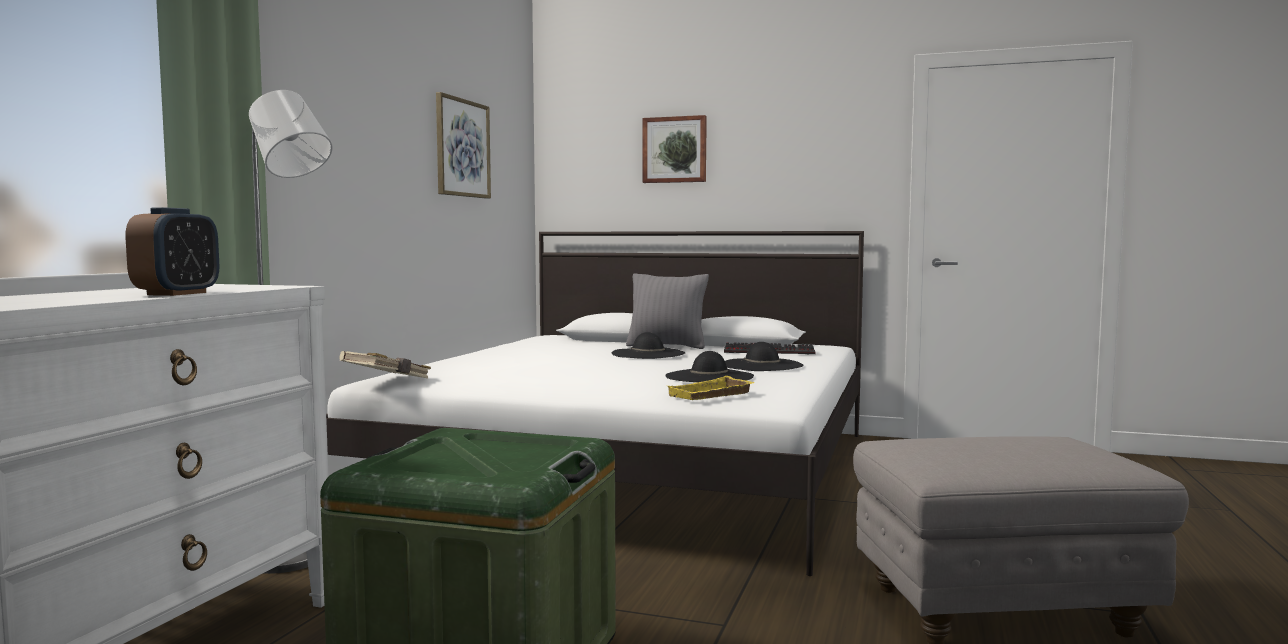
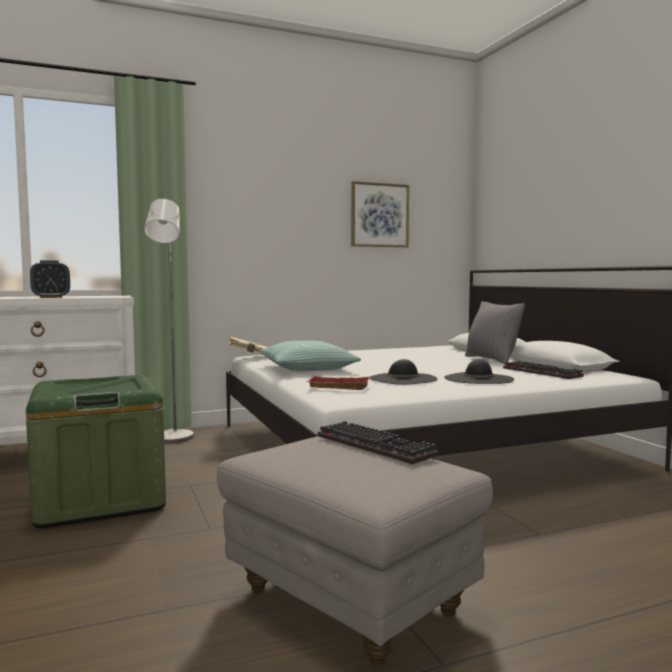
camera: 50 degrees right, 0 degrees up
black hat [612,332,686,359] -> none
picture [643,115,707,183] -> none
yellow tray [668,376,755,400] -> red tray [306,376,371,390]
none -> pillow [260,341,361,371]
none -> keyboard [318,421,439,464]

